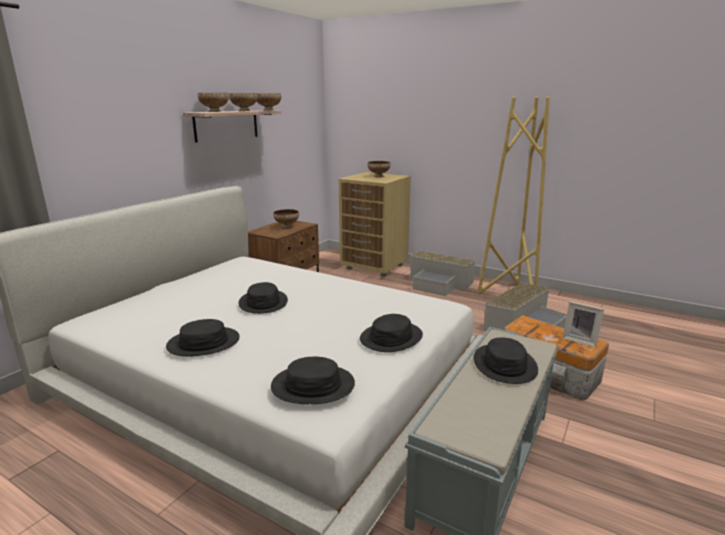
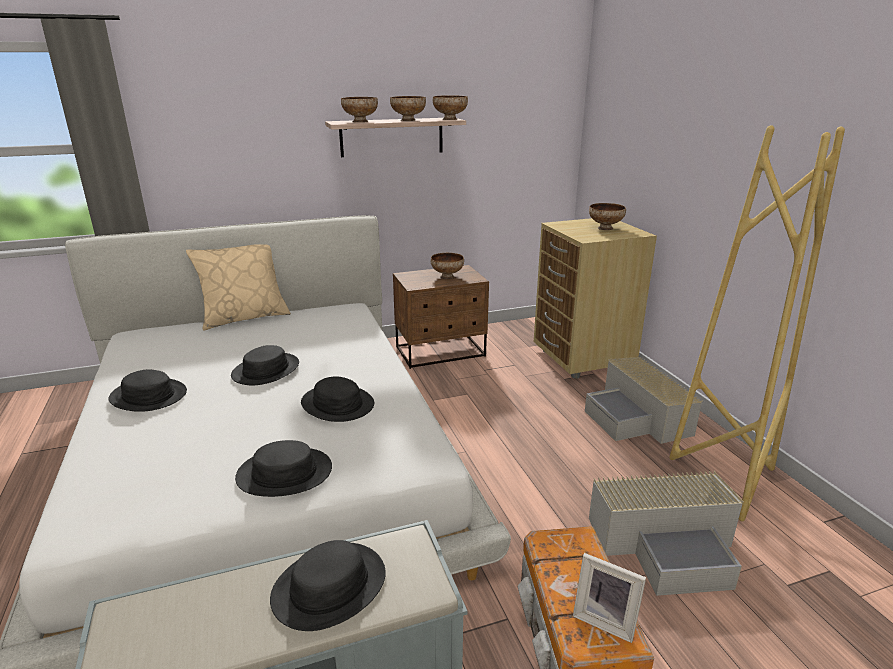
camera: 40 degrees right, 5 degrees up
black hat [271,357,355,404] -> black hat moved to [301,376,374,422]
picture frame [562,301,604,347] -> picture frame turned 45 degrees counterclockwise [573,553,646,643]
none -> beige pillow [186,244,291,331]

